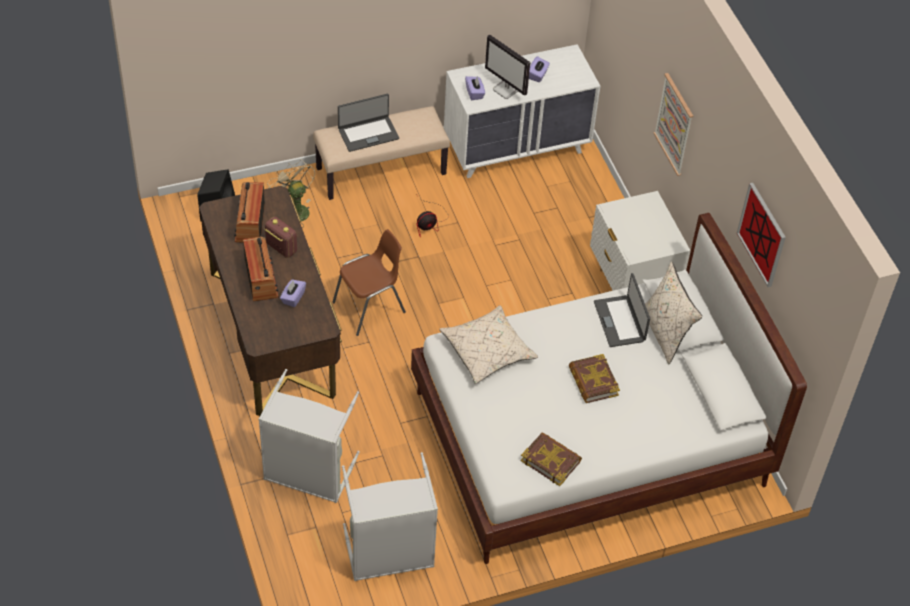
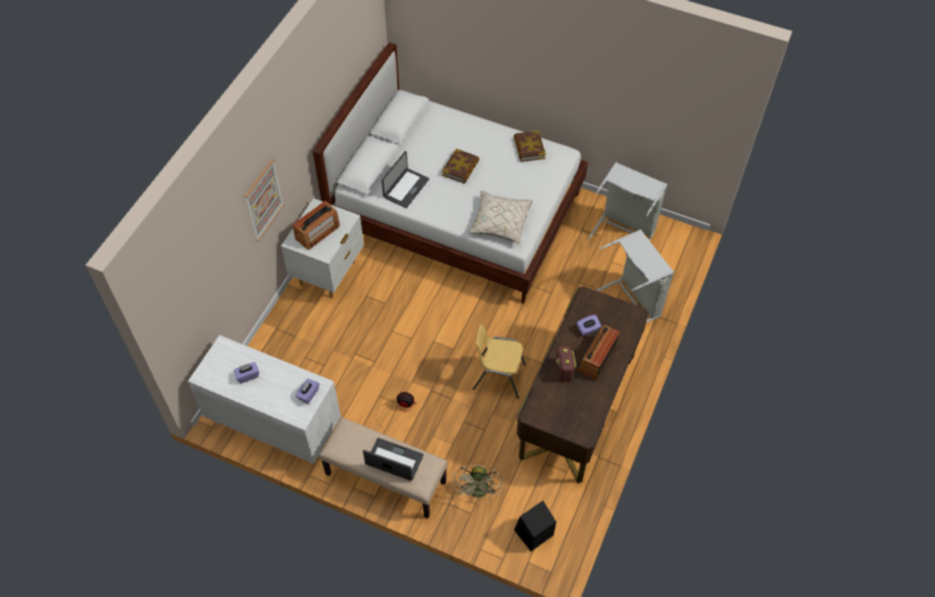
camera: 135 degrees left, 5 degrees up
radio [234,182,265,243] -> radio moved to [292,201,340,250]
brown chair [332,229,406,336] -> yellow chair [473,325,526,399]
monitor [485,35,530,99] -> none
beige pillow [645,262,702,364] -> none
picture [737,183,786,287] -> none

